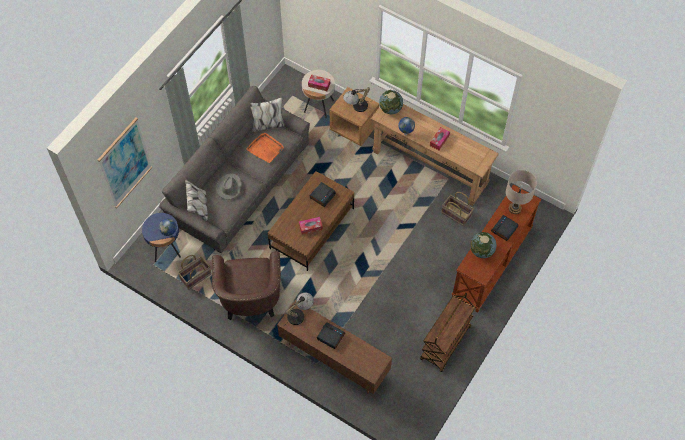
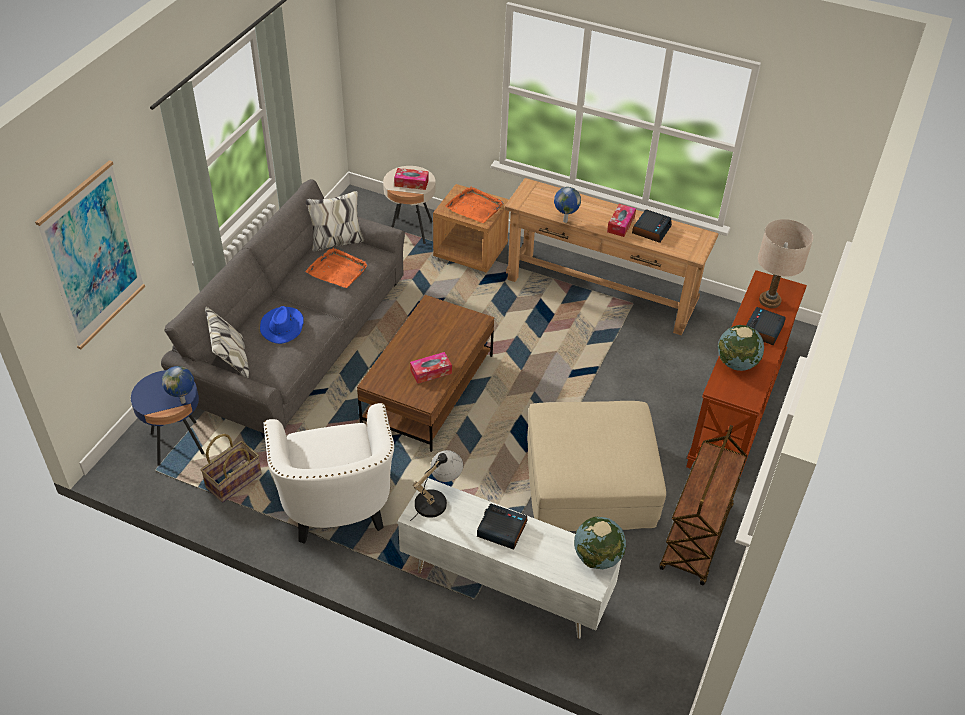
camera: 10 degrees left, 15 degrees down
brown armchair [212,251,281,320] -> white armchair [264,403,394,544]
grey hat [216,174,242,200] -> blue hat [260,306,304,344]
brown tv stand [277,300,392,394] -> white tv stand [397,478,621,639]
alarm clock [310,182,336,207] -> alarm clock moved to [632,209,672,243]
table lamp [343,87,371,112] -> orange tray [445,186,504,223]
globe [379,90,403,114] -> globe moved to [574,516,626,569]
basket [441,192,474,227] -> none
none -> beige ottoman [527,401,666,531]

